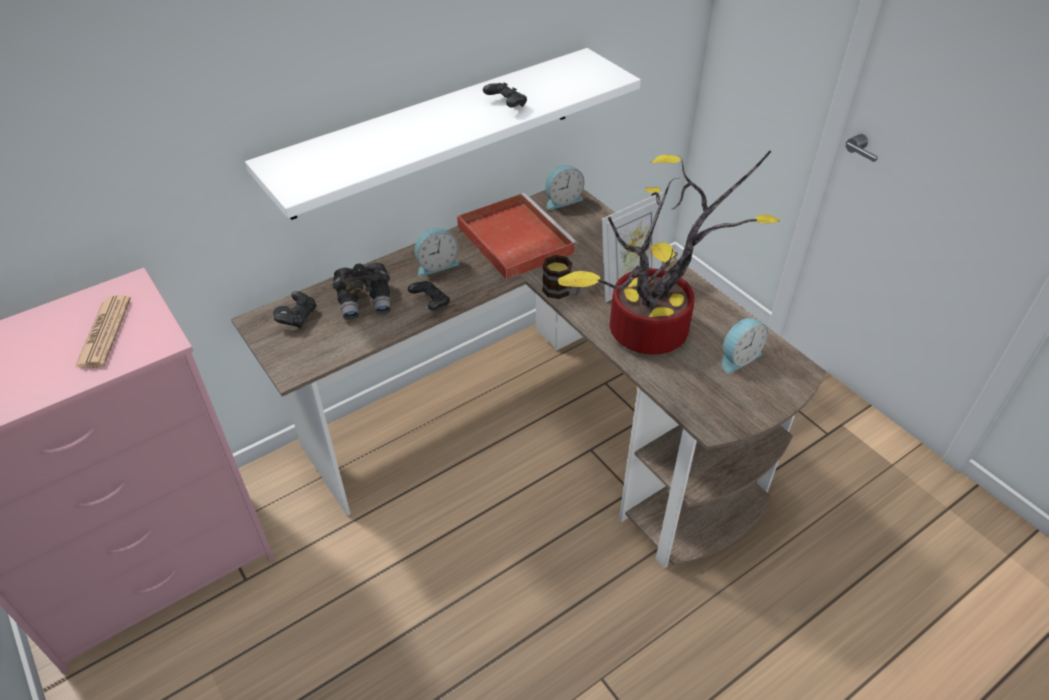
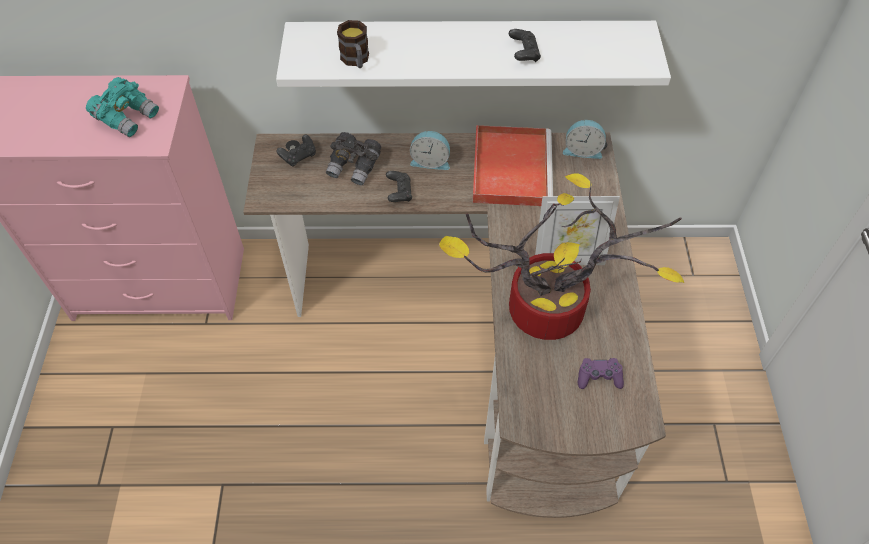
camera: 35 degrees right, 10 degrees up
newspaper [75,295,131,368] -> turquoise binoculars [86,77,159,137]
mug [542,255,580,299] -> mug moved to [337,20,369,68]
alarm clock [722,318,768,373] -> purple game controller [578,358,624,389]

